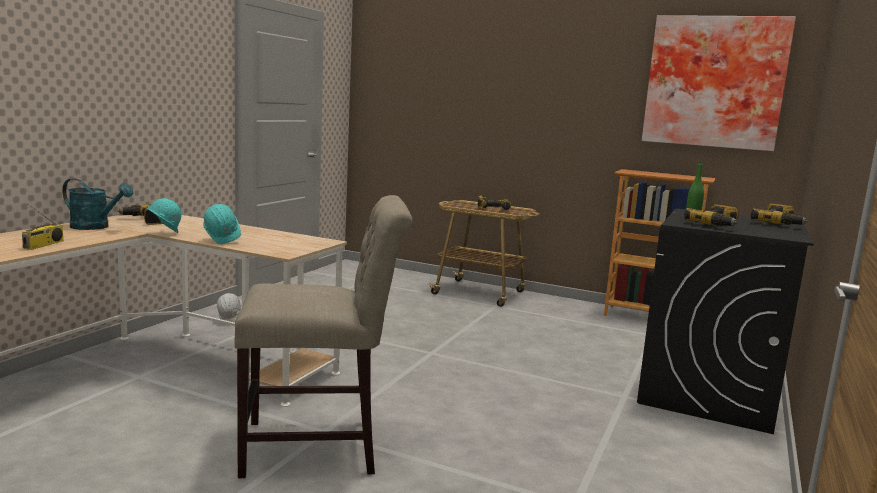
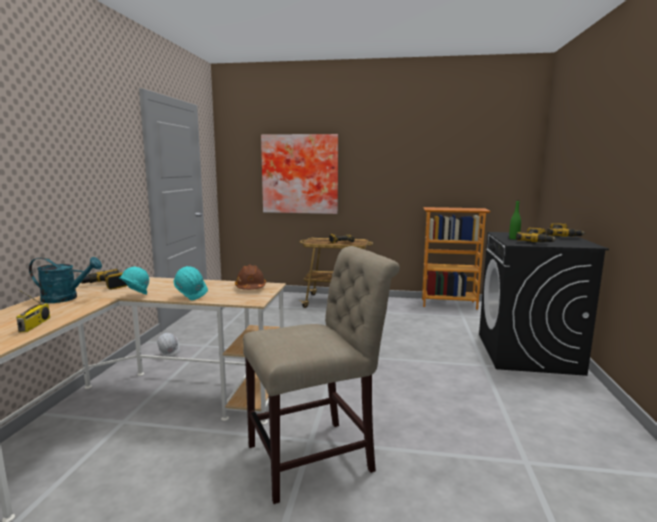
camera: 15 degrees left, 0 degrees up
picture [642,15,796,151] -> picture moved to [261,134,338,214]
none -> brown hard hat [235,264,266,290]

